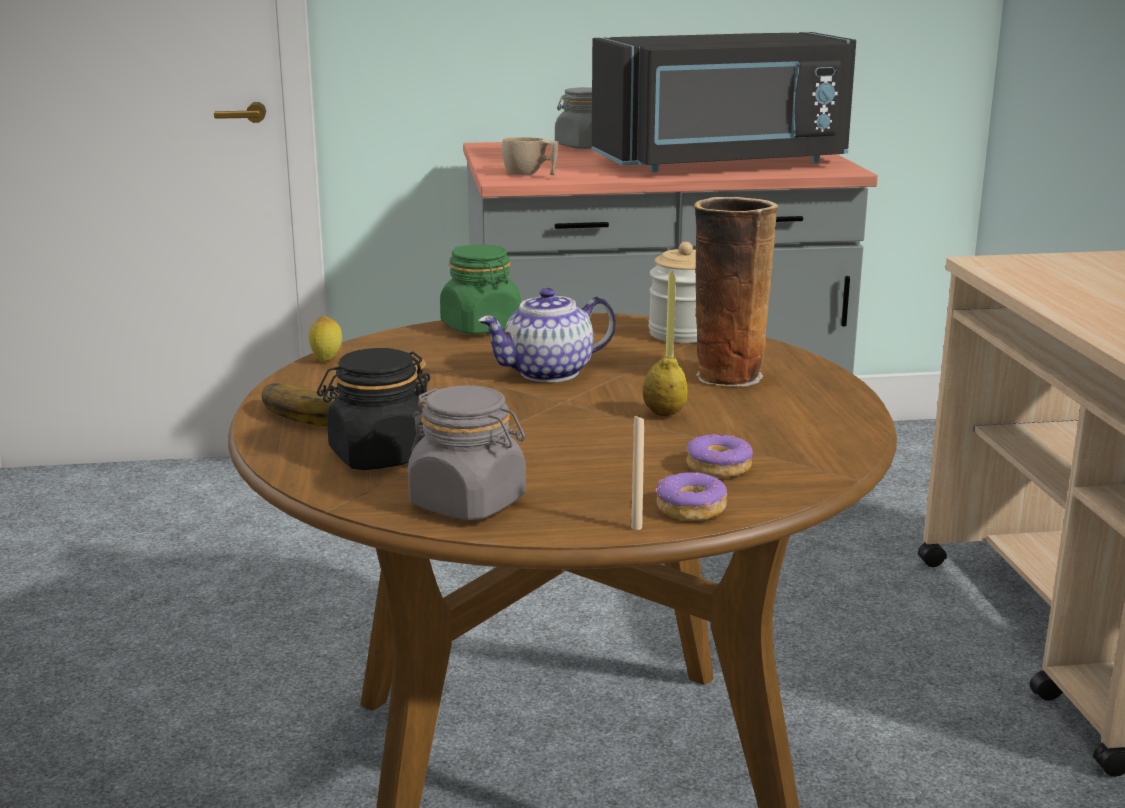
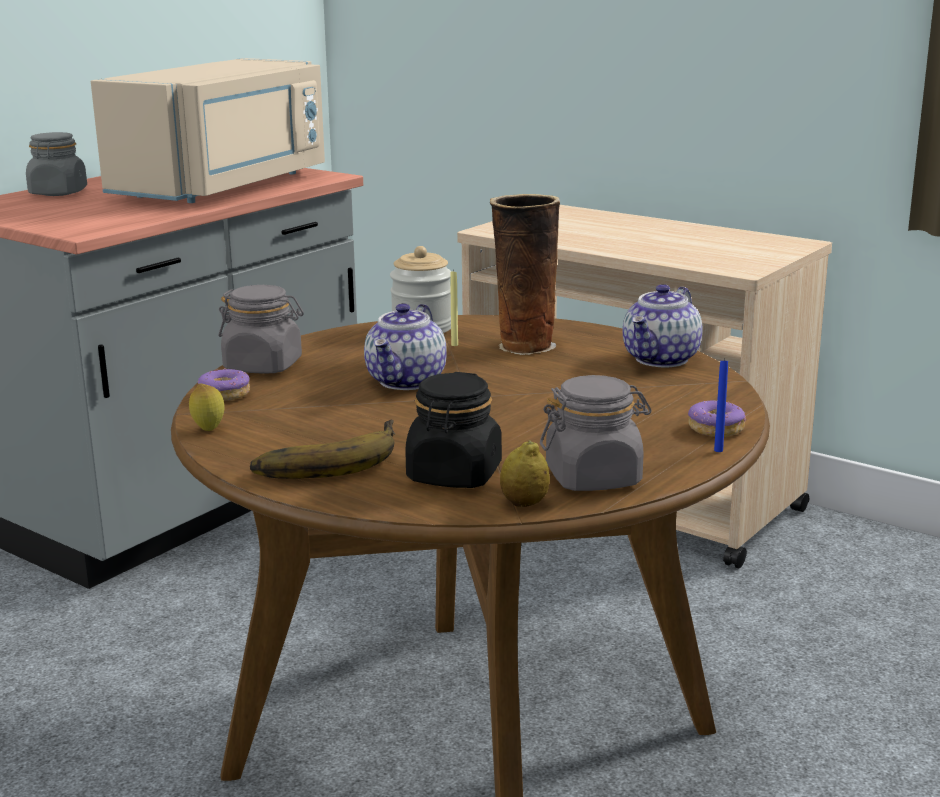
camera: 45 degrees left, 0 degrees up
green jar [440,244,521,334] -> grey jar [218,285,304,373]
beige cup [502,137,558,175] -> none
black microwave [592,32,856,172] -> beige microwave [91,58,325,203]
beige candle [631,414,644,530] -> blue candle [714,358,728,452]
lemon [643,355,688,416] -> lemon moved to [500,440,550,507]
donut [686,434,753,478] -> donut moved to [198,368,250,401]
none -> teapot [623,284,703,367]

